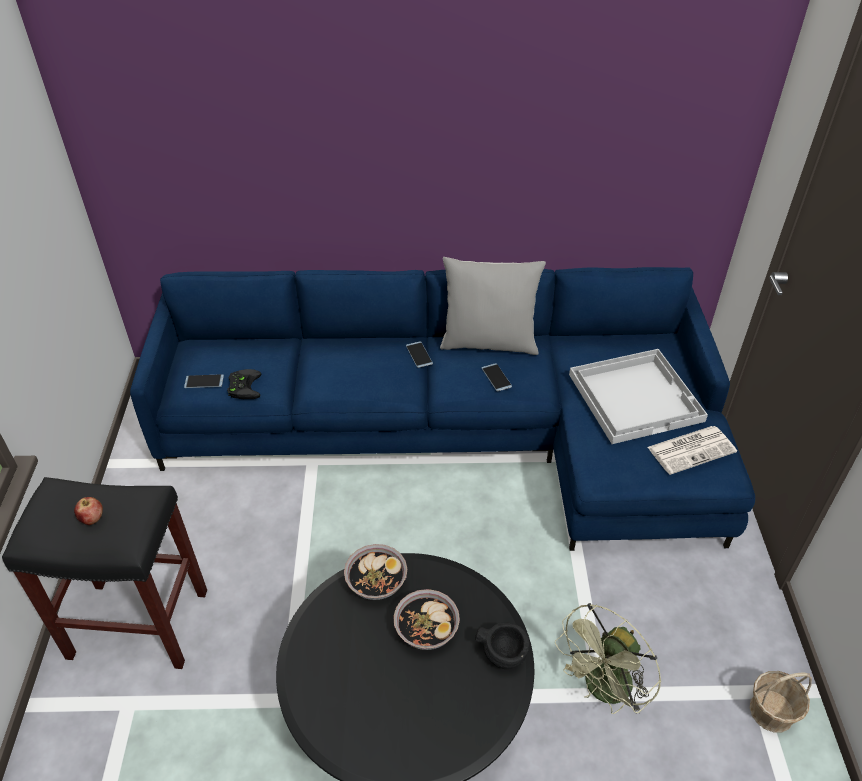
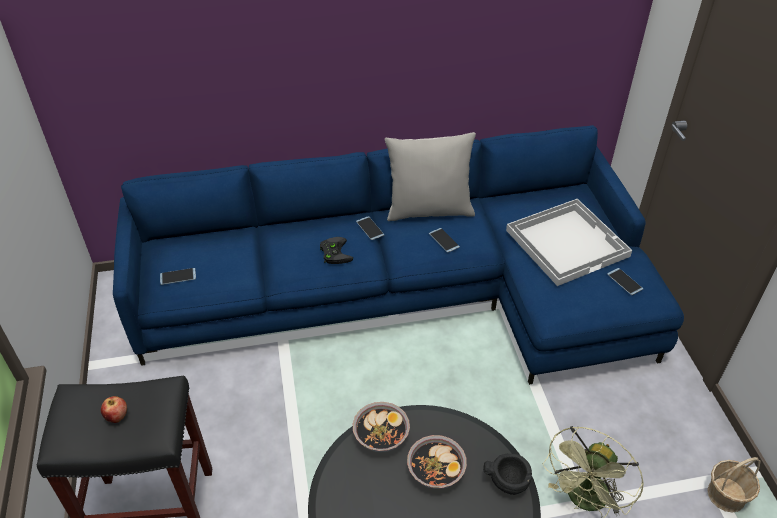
camera: 10 degrees left, 0 degrees up
black game controller [227,369,262,399] -> black game controller moved to [320,237,353,264]
newspaper [647,426,737,475] -> phone [607,268,643,295]

